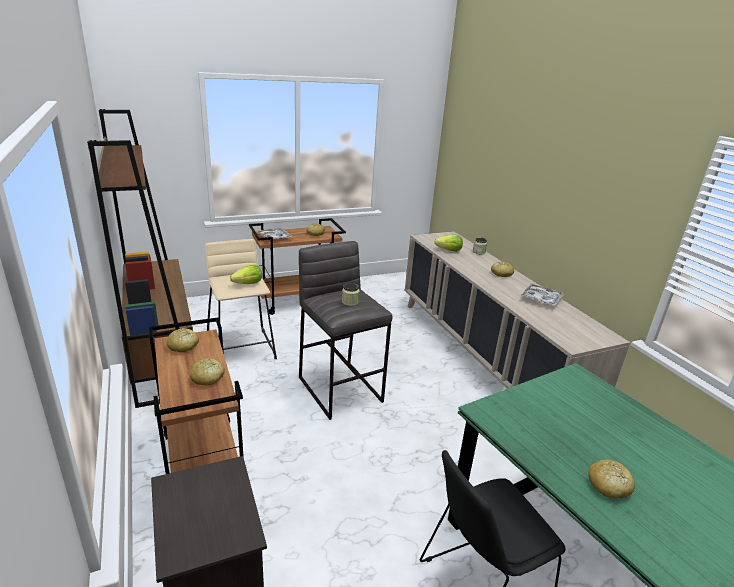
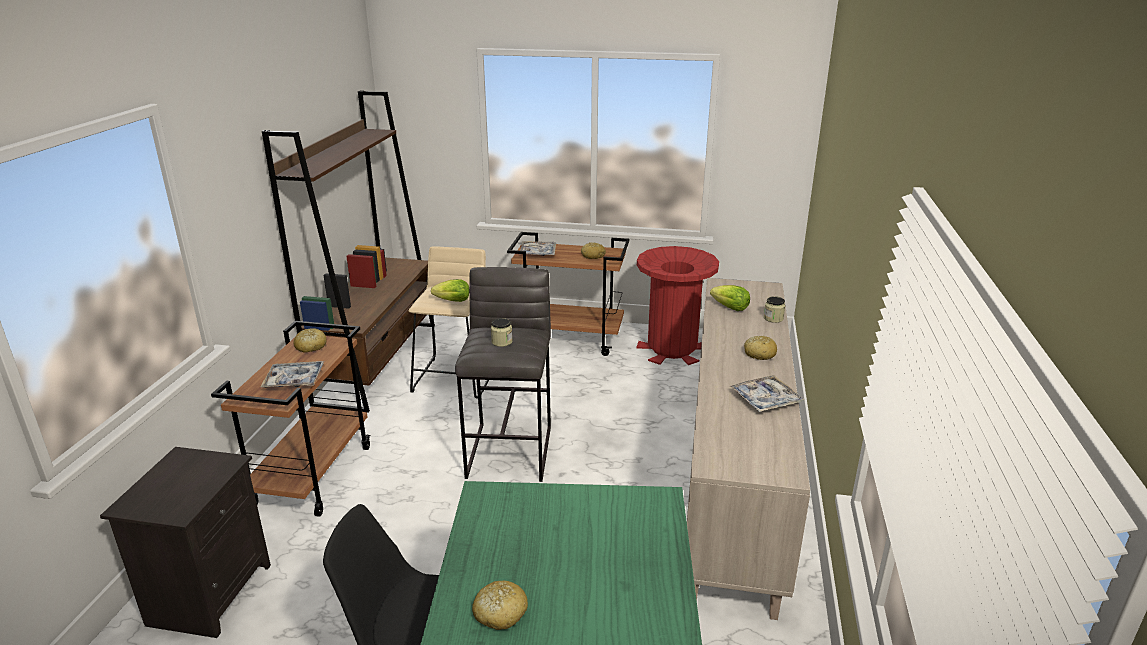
camera: 35 degrees right, 0 degrees up
bread [190,358,225,386] -> tray [260,361,324,388]
none -> red trash can [636,246,719,365]

